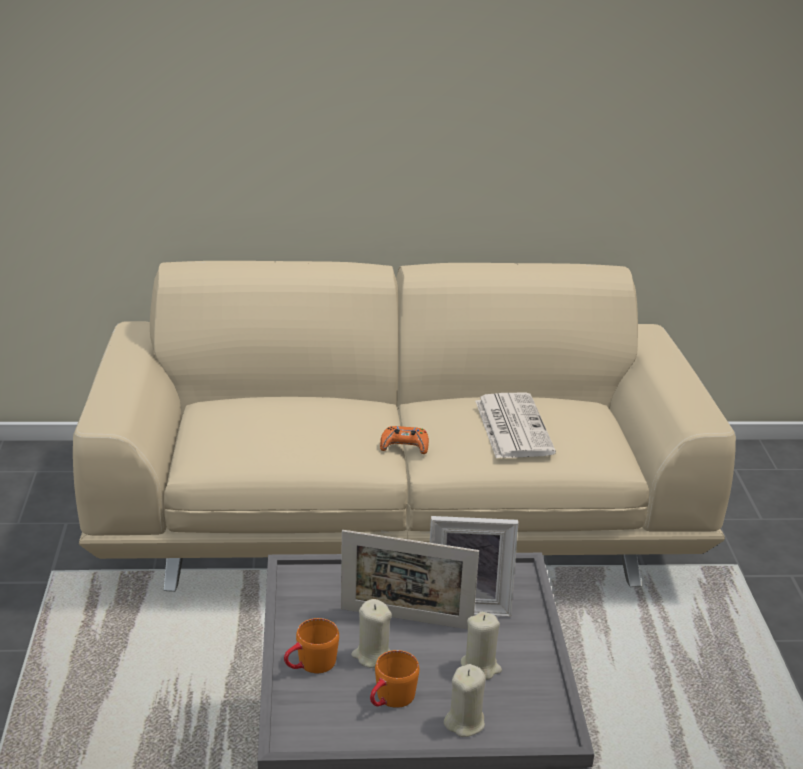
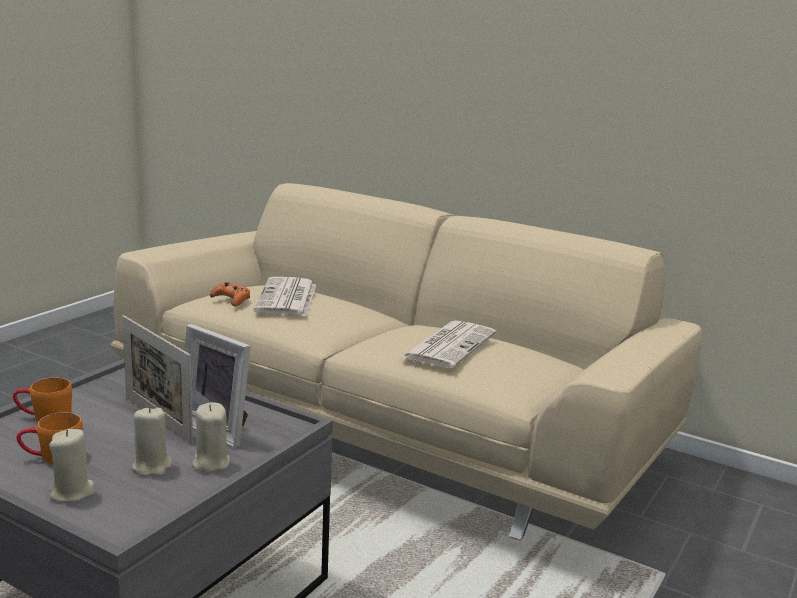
camera: 35 degrees right, 10 degrees down
beige candle [351,599,392,668] -> beige candle moved to [192,402,230,473]
orange game controller [380,426,429,454] -> orange game controller moved to [210,282,250,306]
none -> newspaper [254,277,316,316]

